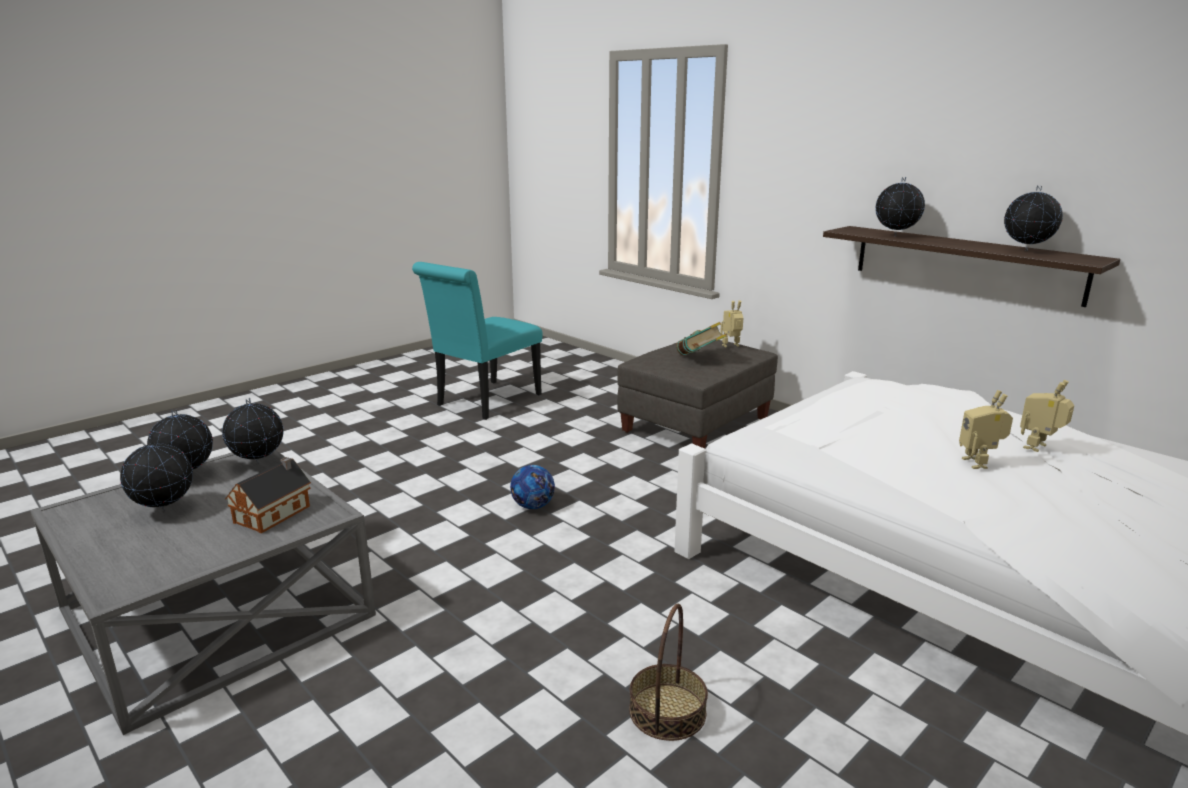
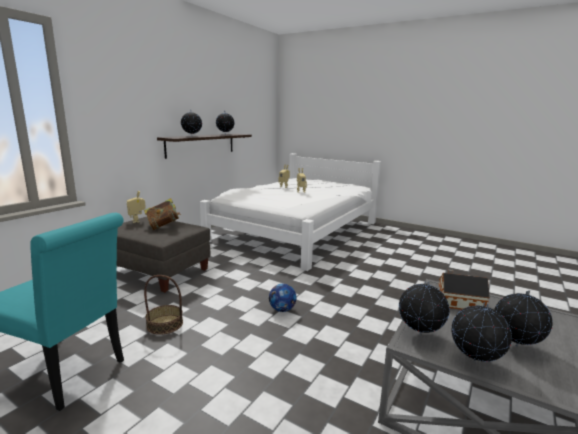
camera: 105 degrees left, 5 degrees down
basket [629,604,708,741] -> basket moved to [144,275,183,335]

